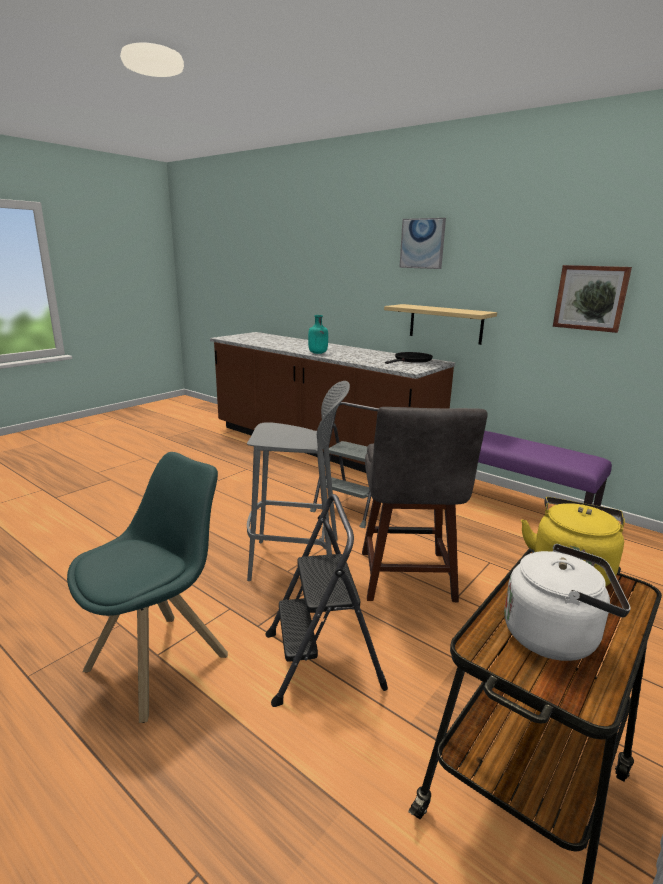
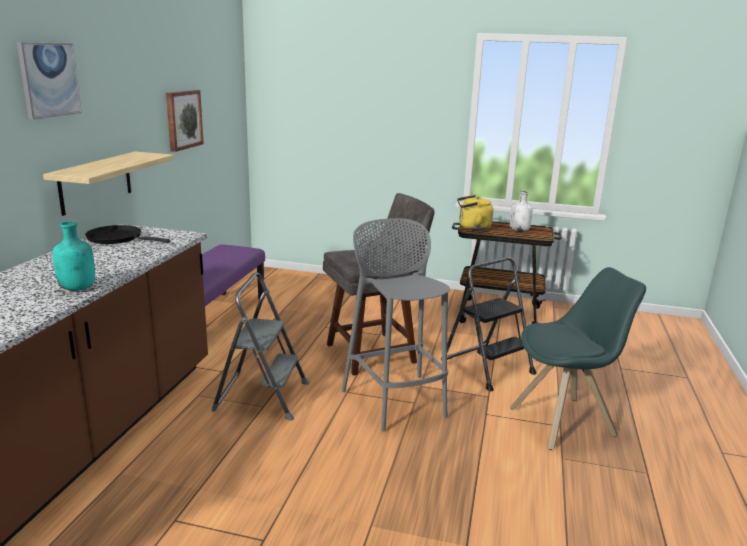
camera: 115 degrees left, 0 degrees up
turquoise chair [67,452,228,723] -> turquoise chair turned 150 degrees clockwise [510,267,646,450]
white kettle [504,544,631,661] -> white bottle [510,191,533,232]

